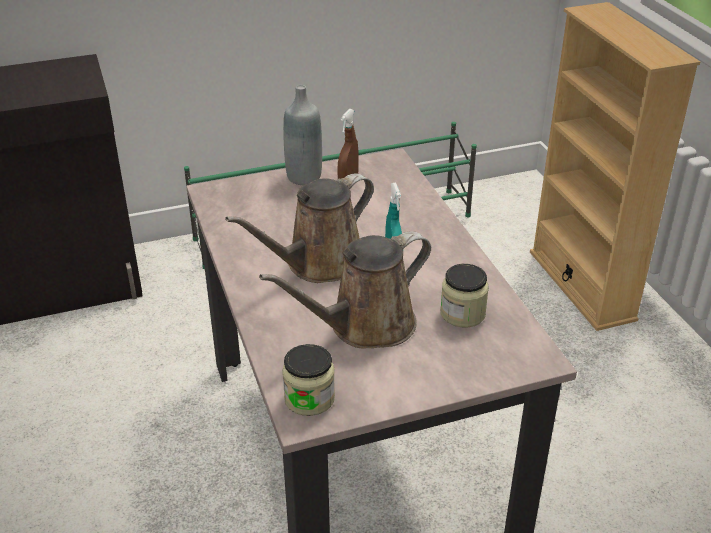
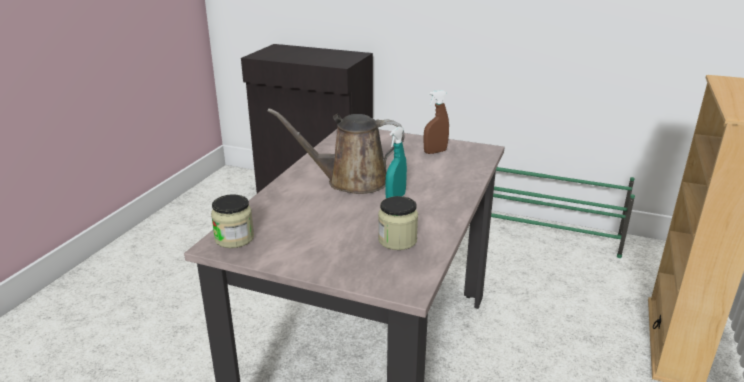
camera: 40 degrees right, 10 degrees down
brown watering can [259,231,431,349] -> none
grey bottle [283,85,322,185] -> none

